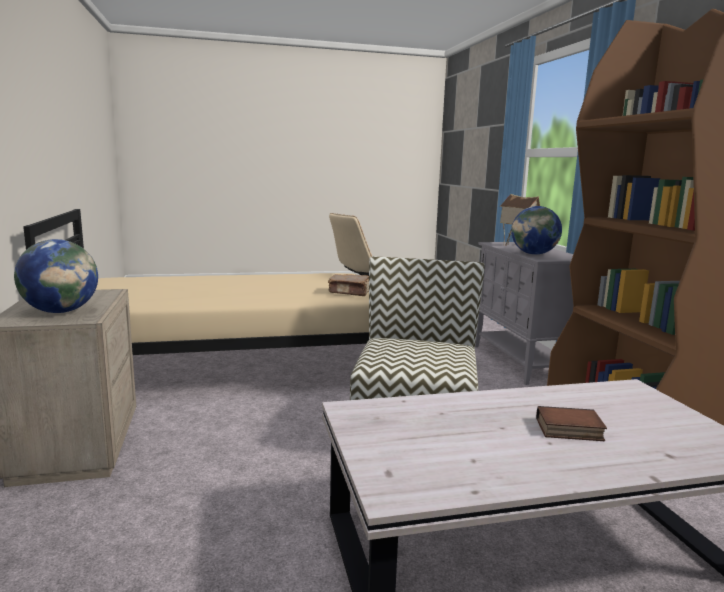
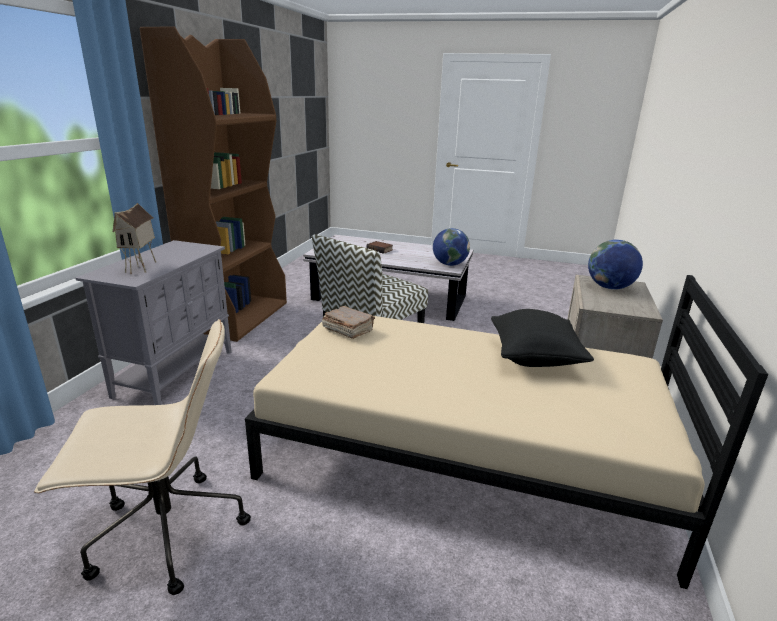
camera: 150 degrees left, 10 degrees up
globe [511,206,562,255] -> globe moved to [433,228,470,266]
none -> black pillow [491,309,594,367]

